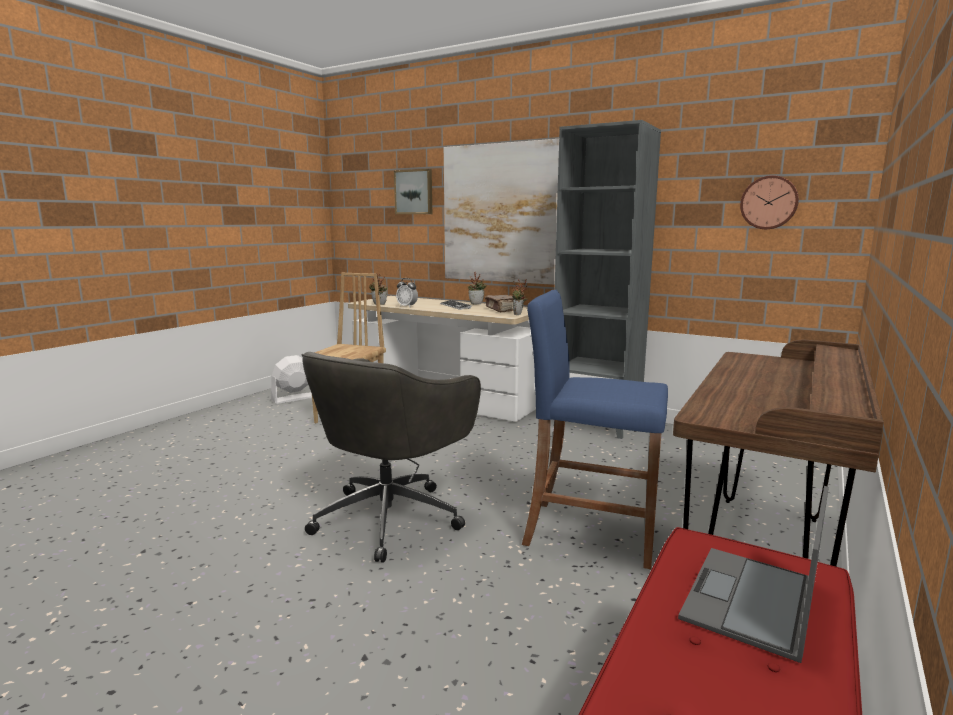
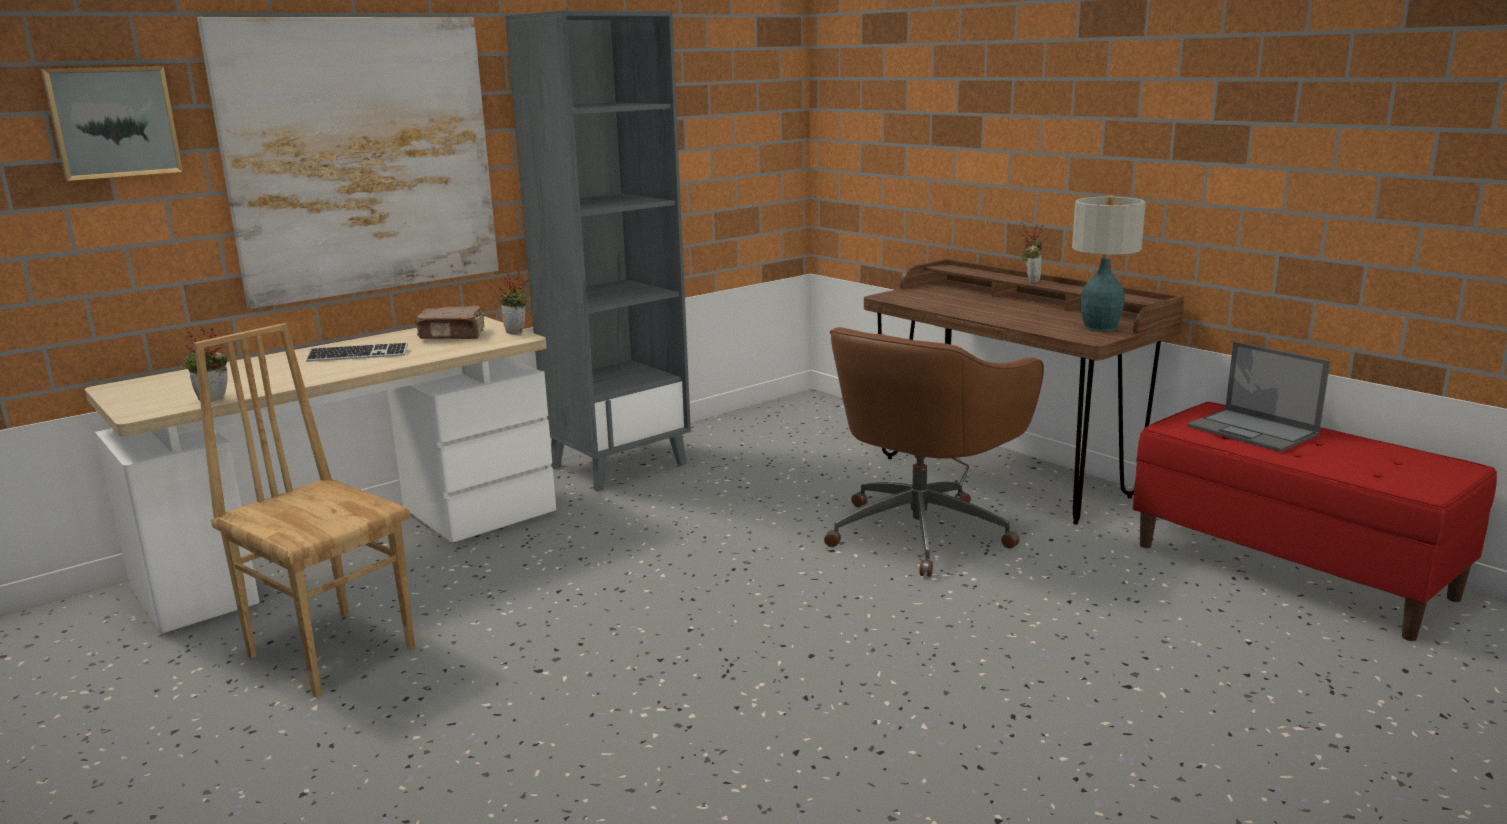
camera: 70 degrees left, 5 degrees up
white fan [271,355,312,404] -> none
grey office chair [302,352,481,563] -> none
alarm clock [396,278,418,307] -> none
potted plant [468,272,487,304] -> potted plant moved to [1018,223,1048,283]
blue stool [522,290,668,569] -> brown office chair [824,327,1044,577]
wall clock [740,175,799,229] -> none
none -> table lamp [1072,196,1146,332]

